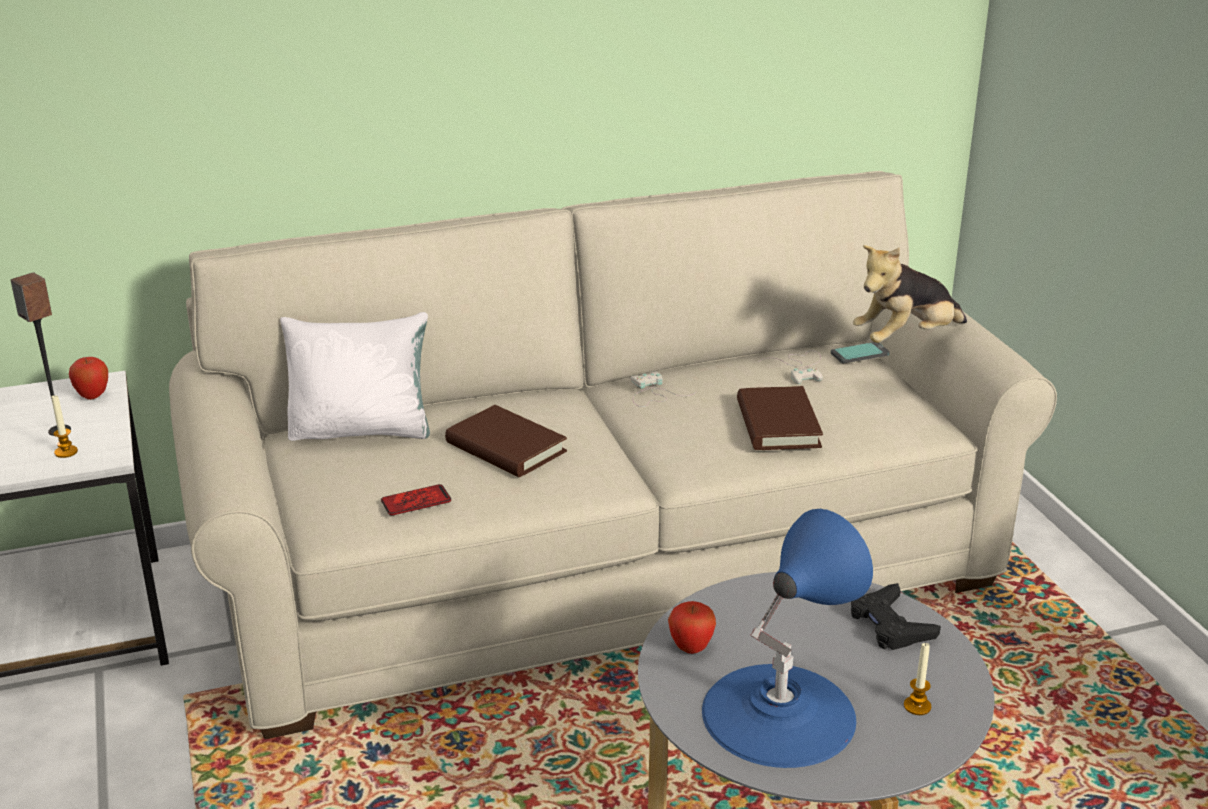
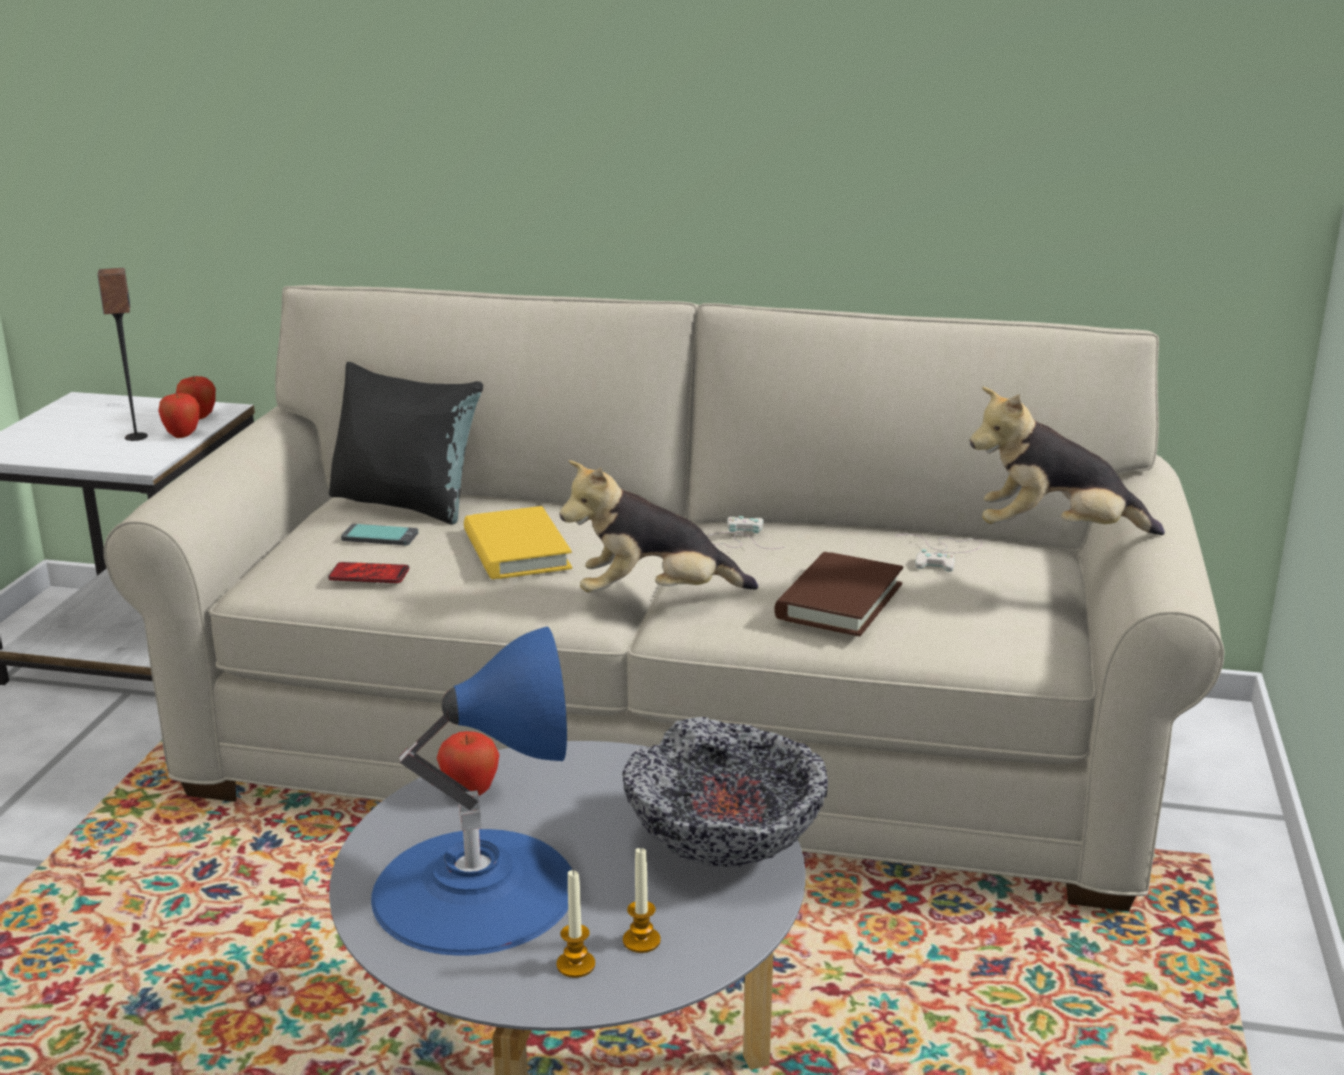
camera: 30 degrees right, 5 degrees down
candle [51,394,78,458] -> candle moved to [557,870,595,978]
white pillow [280,312,430,441] -> black pillow [329,362,483,525]
brown book [445,405,567,477] -> yellow book [464,506,572,579]
phone [831,342,890,363] -> phone moved to [341,524,418,545]
black game controller [851,583,941,650] -> bowl [623,717,828,868]
none -> apple [158,393,200,438]
none -> plush toy [559,460,758,593]

